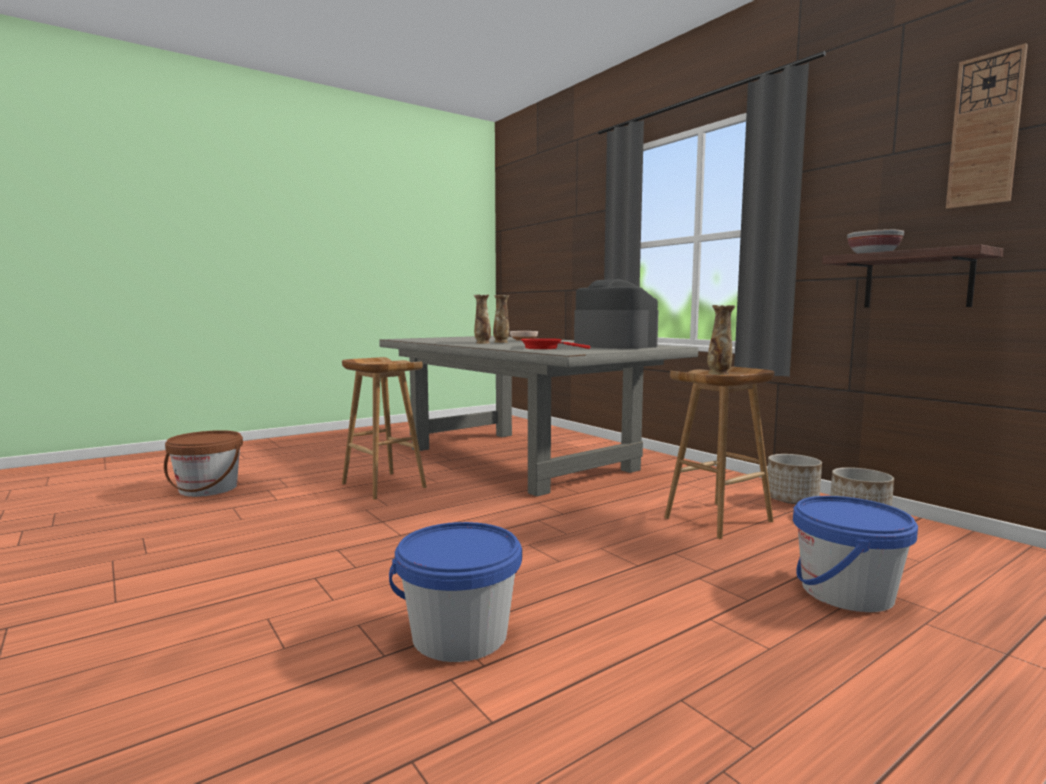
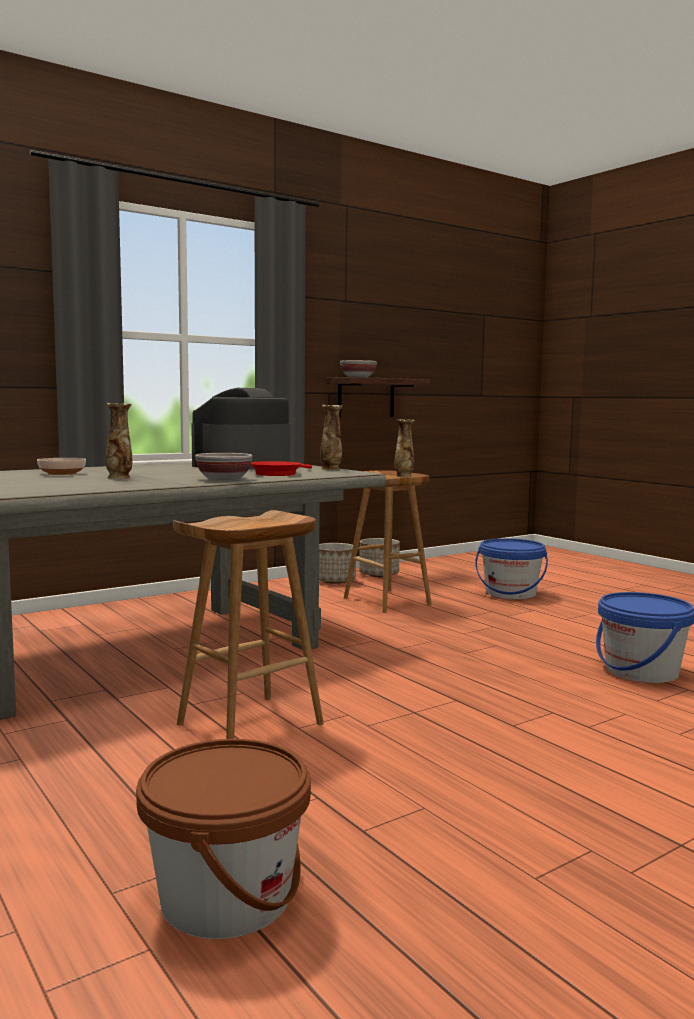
camera: 90 degrees left, 0 degrees up
vase [474,294,491,344] -> vase moved to [320,405,343,470]
wall clock [946,43,1028,209] -> none
none -> bowl [195,453,253,480]

